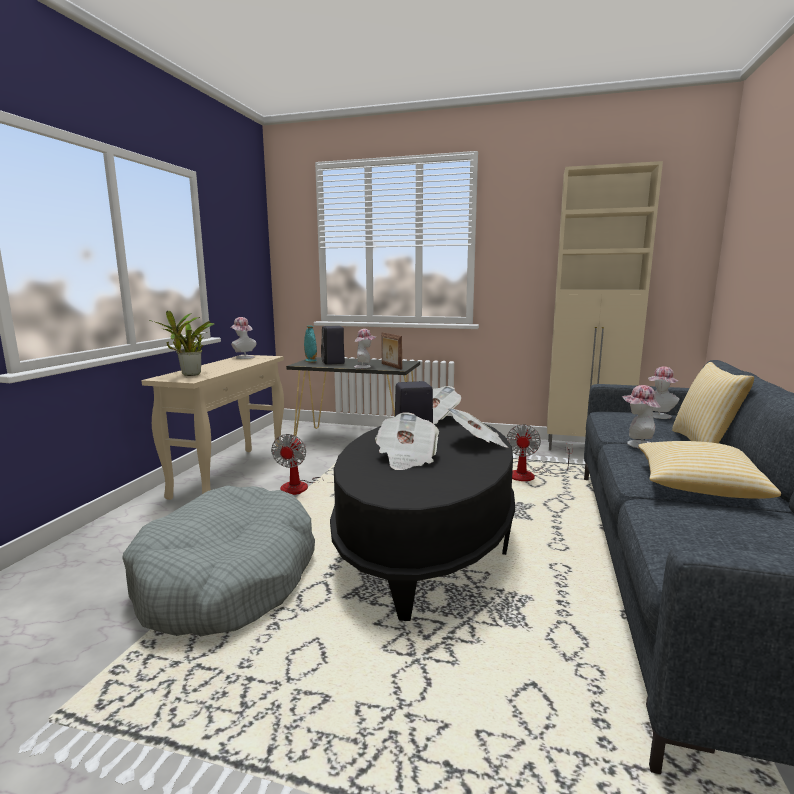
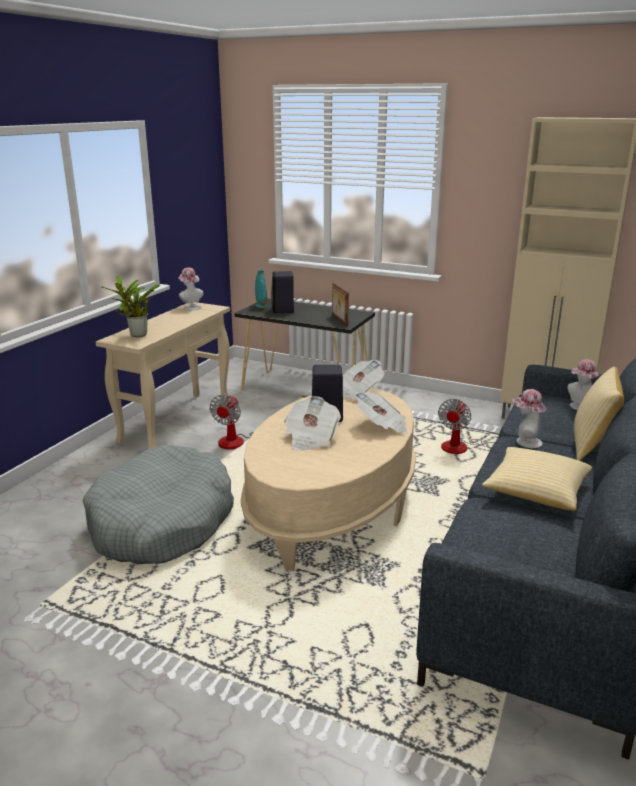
camera: 10 degrees right, 10 degrees up
black coffee table [330,416,515,621] -> beige coffee table [241,388,416,571]
hat [354,329,376,368] -> none

